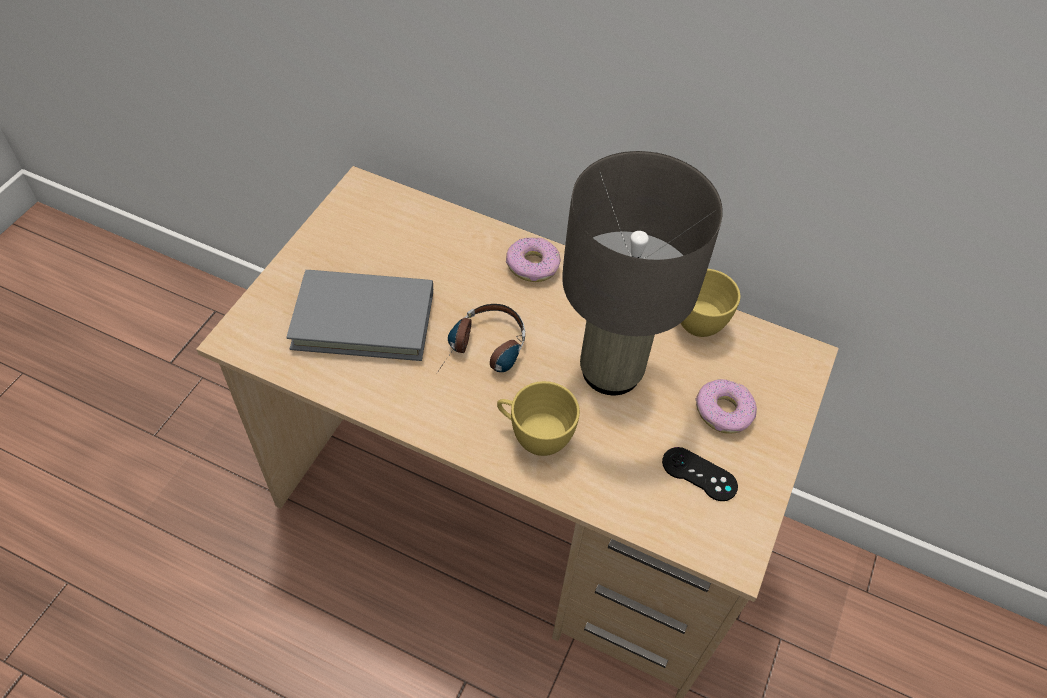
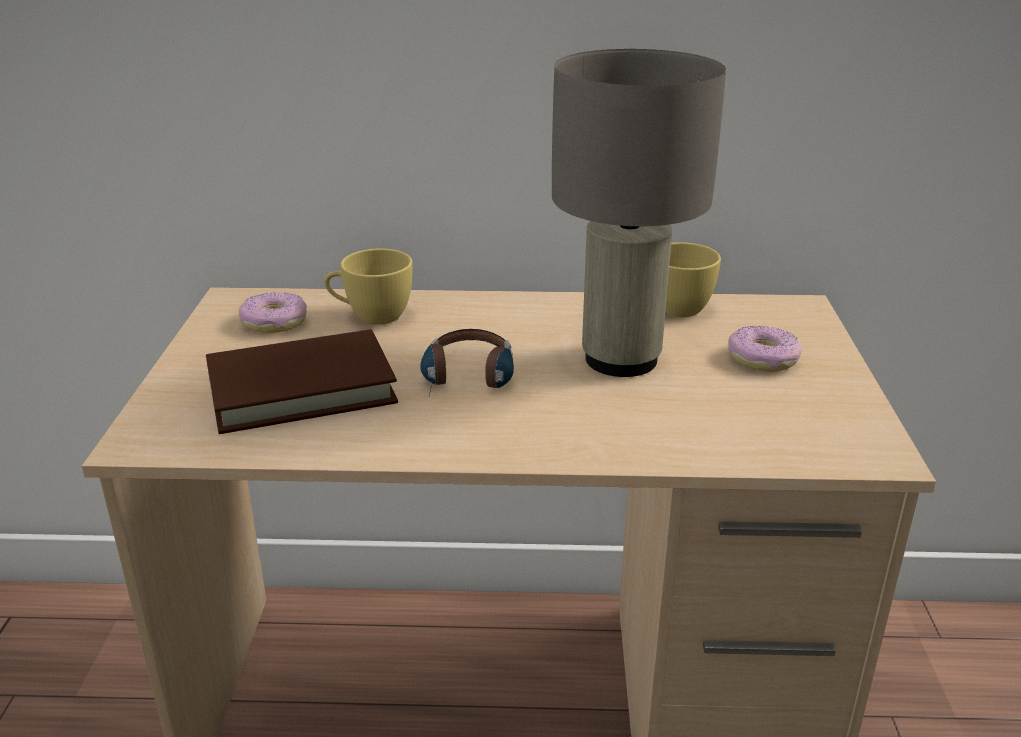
camera: 20 degrees left, 25 degrees down
grey book [286,270,433,361] -> brown book [206,329,398,434]
yellow cup [497,381,580,456] -> yellow cup moved to [324,249,412,325]
donut [506,237,561,282] -> donut moved to [239,292,307,333]
black game controller [662,447,738,501] -> none

